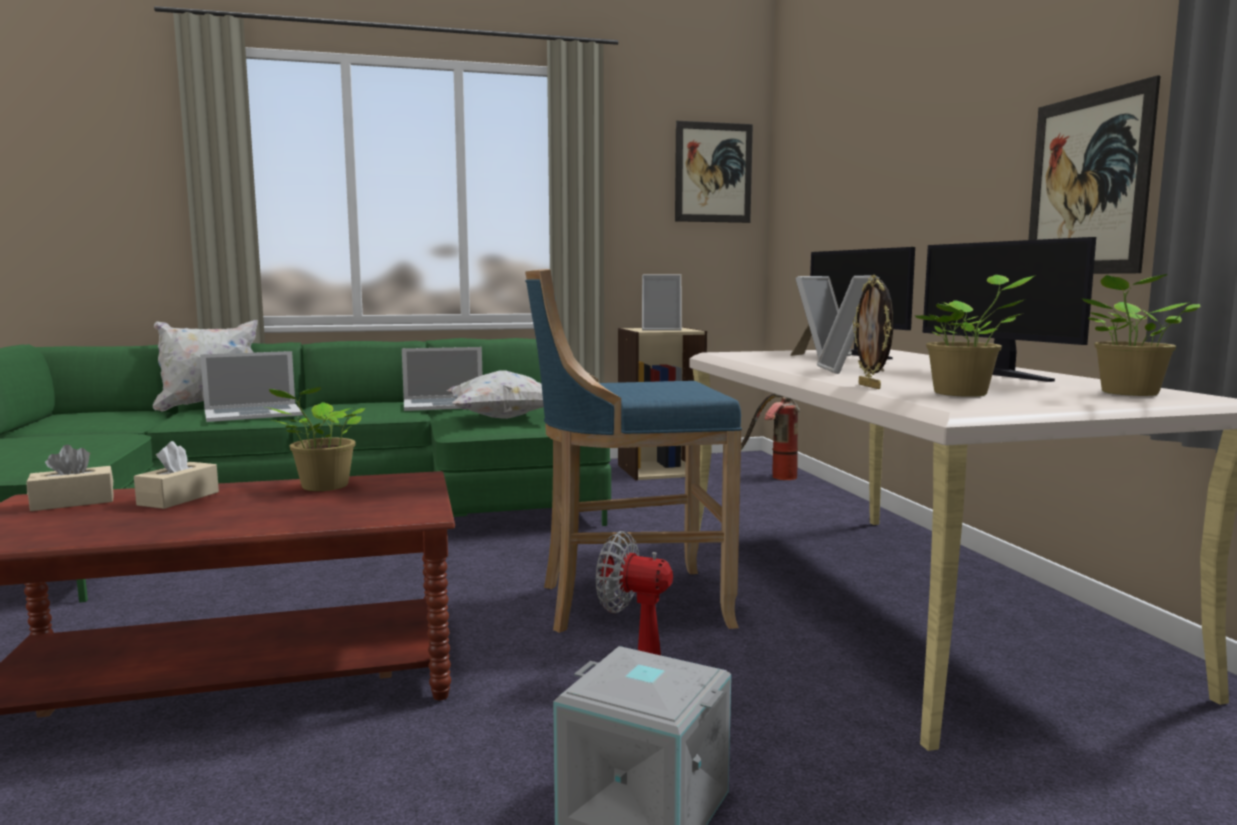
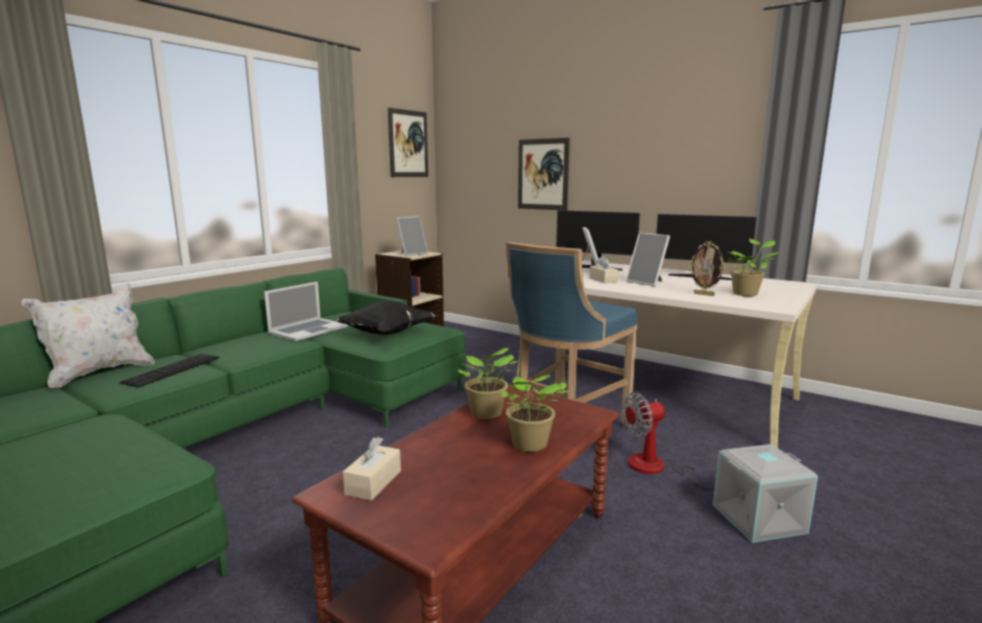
camera: 40 degrees left, 5 degrees up
beige tissue box [134,441,219,509] -> beige tissue box moved to [589,256,618,283]
laptop [200,351,303,422] -> keyboard [119,354,219,388]
white pillow [447,370,544,419] -> black pillow [335,300,437,335]
fire extinguisher [741,393,800,480] -> none
picture [1028,75,1160,274] -> picture moved to [518,138,570,211]
potted plant [1082,274,1200,396] -> potted plant moved to [500,375,569,452]

